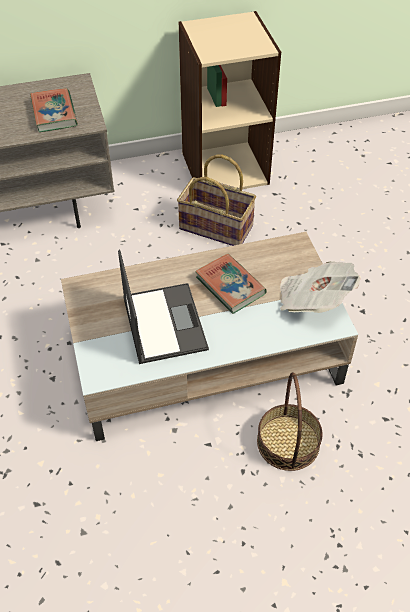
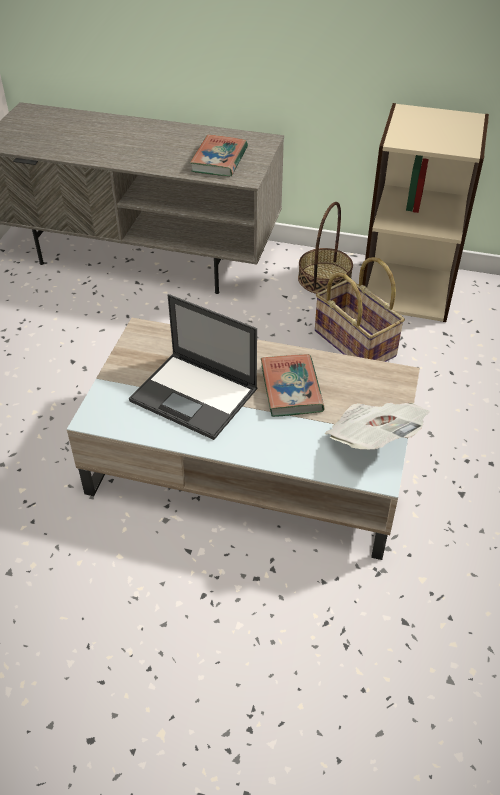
camera: 30 degrees right, 5 degrees down
laptop [118,249,209,364] -> laptop turned 105 degrees clockwise [129,294,257,440]
basket [257,372,322,471] -> basket moved to [298,202,353,294]

